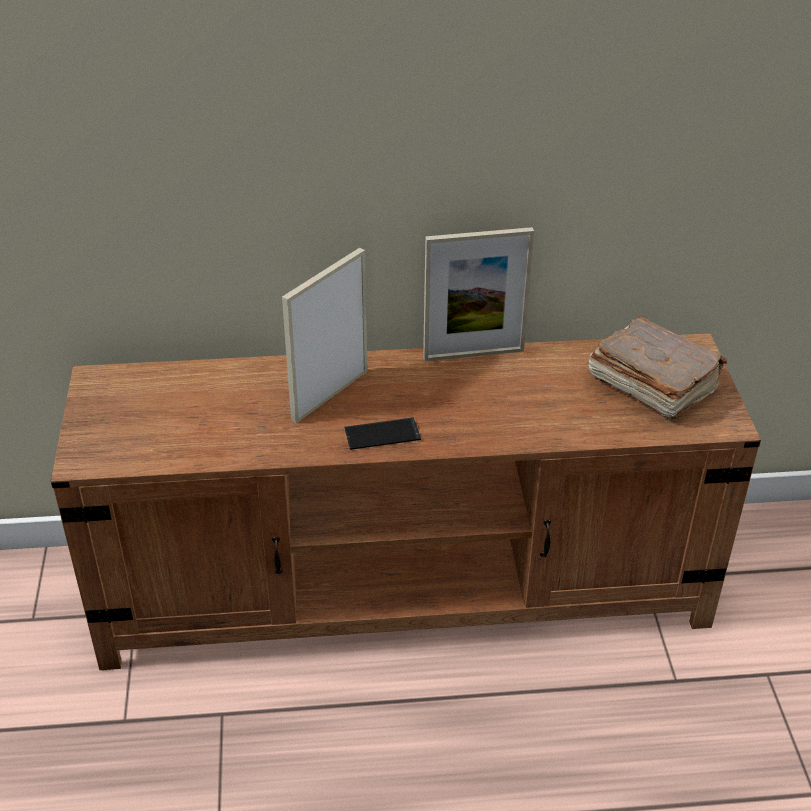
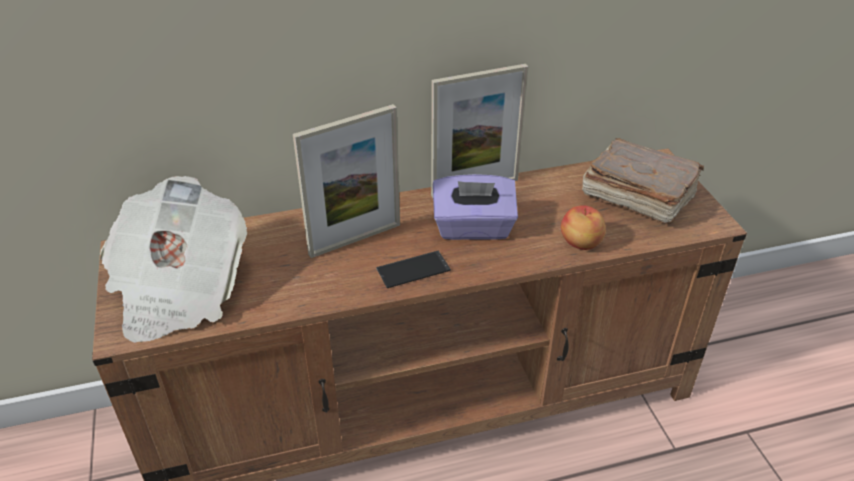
camera: 10 degrees left, 0 degrees up
picture frame [282,248,367,423] -> picture frame turned 150 degrees counterclockwise [293,104,400,258]
none -> newspaper [100,176,247,343]
none -> purple tissue box [433,174,518,240]
none -> apple [561,205,606,250]

